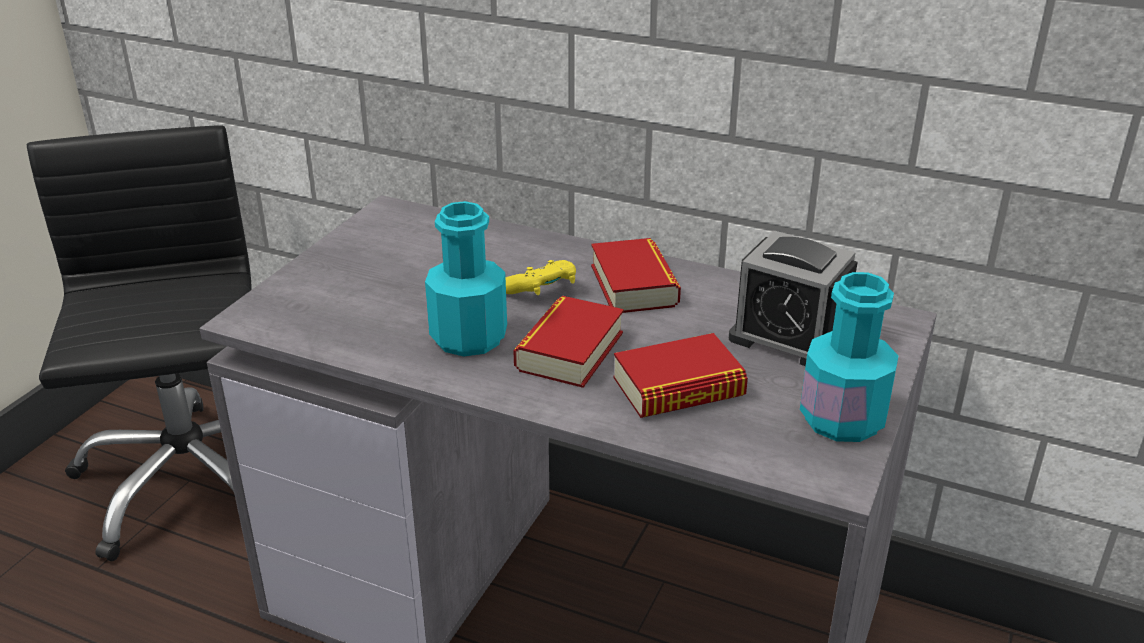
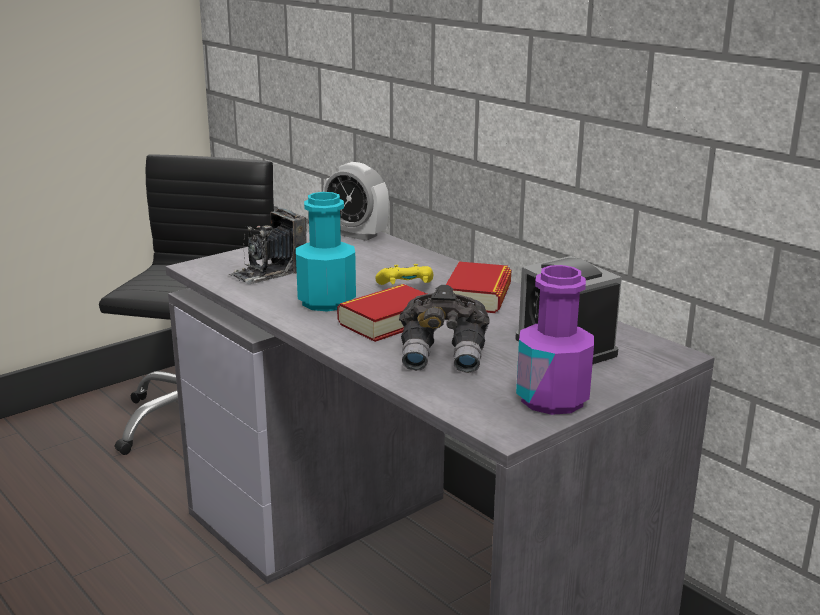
camera: 25 degrees right, 10 degrees down
book [613,333,748,418] -> grey binoculars [399,285,490,373]
turquoise bottle [800,272,898,442] -> purple bottle [516,265,594,415]
none -> camera [228,208,307,284]
none -> alarm clock [323,162,389,241]

